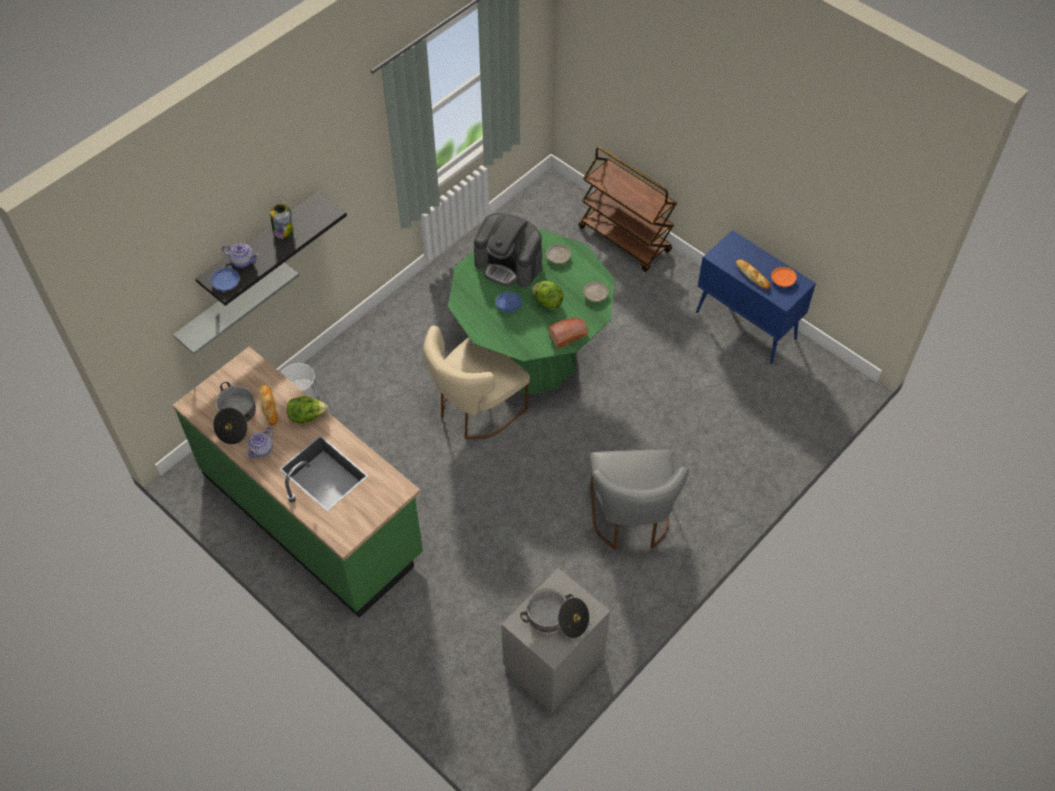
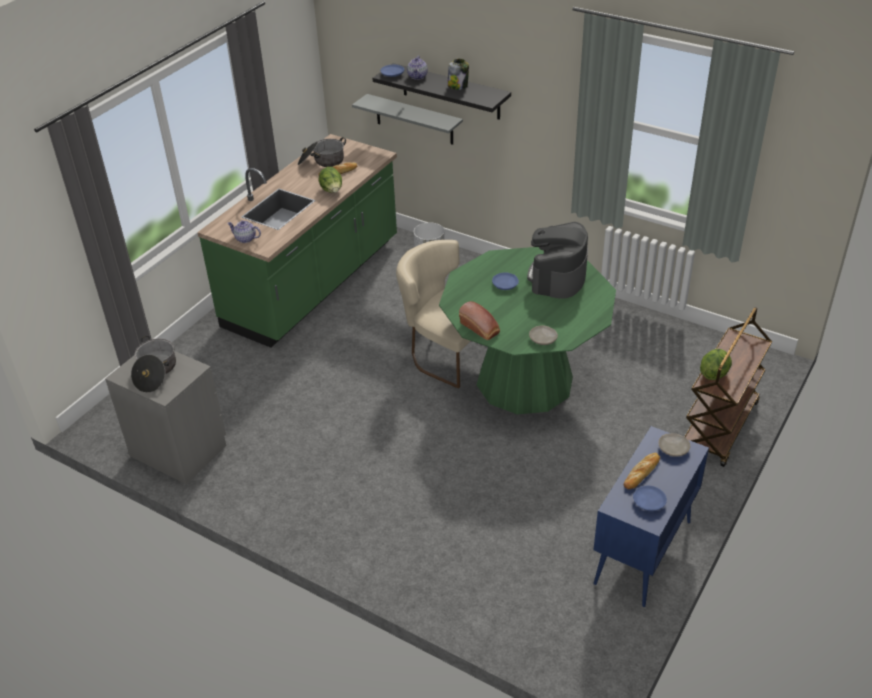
camera: 80 degrees right, 15 degrees down
teapot [245,427,273,458] -> teapot moved to [227,220,261,243]
lettuce [532,281,563,310] -> lettuce moved to [700,349,732,380]
beige plate [546,244,571,264] -> beige plate moved to [658,433,690,457]
grey chair [590,450,689,550] -> none
orange plate [771,267,797,287] -> blue plate [633,485,667,511]

